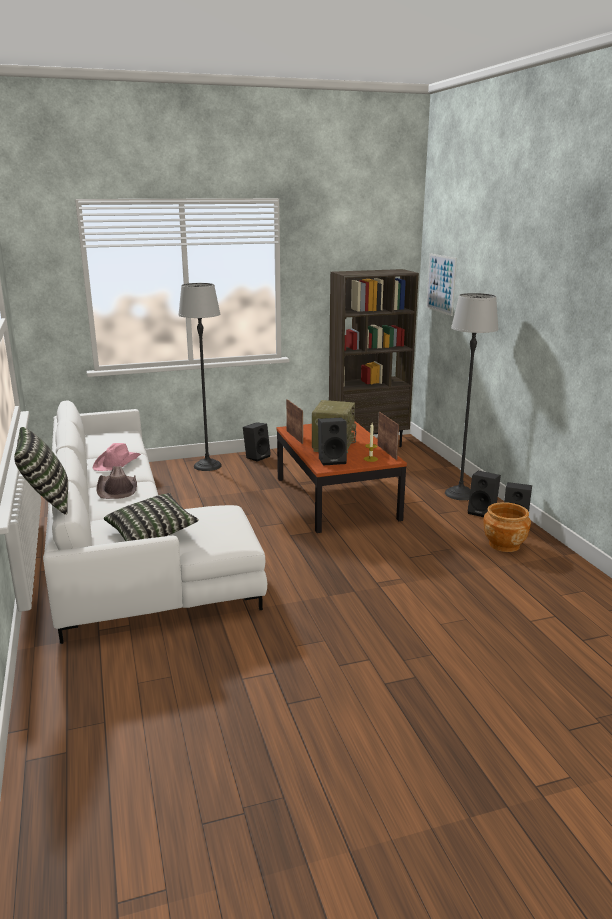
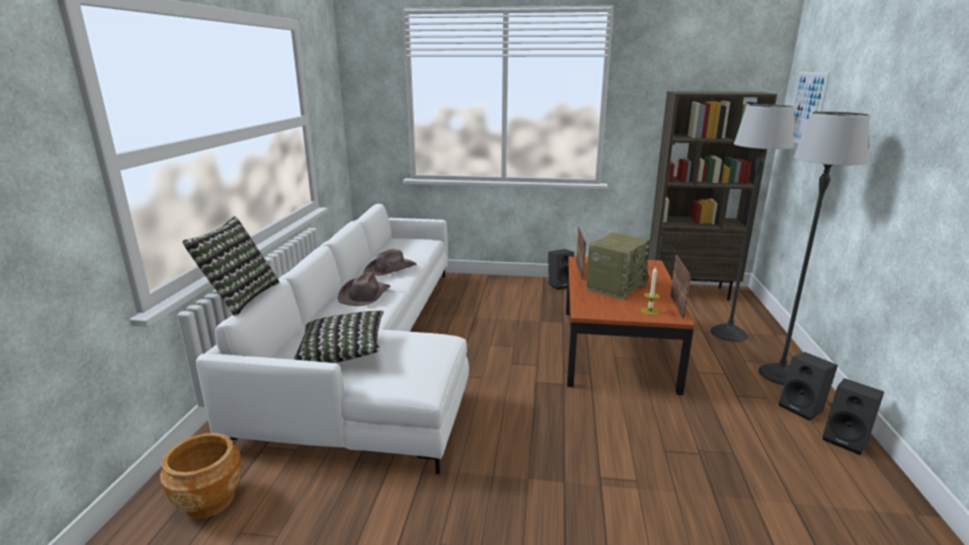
camera: 25 degrees right, 0 degrees up
pink hat [92,443,141,471] -> brown hat [364,249,417,276]
floor lamp [178,283,222,471] -> floor lamp moved to [710,104,795,342]
black speaker [318,417,347,466] -> none
brown planter [483,502,531,552] -> brown planter moved to [160,433,241,518]

